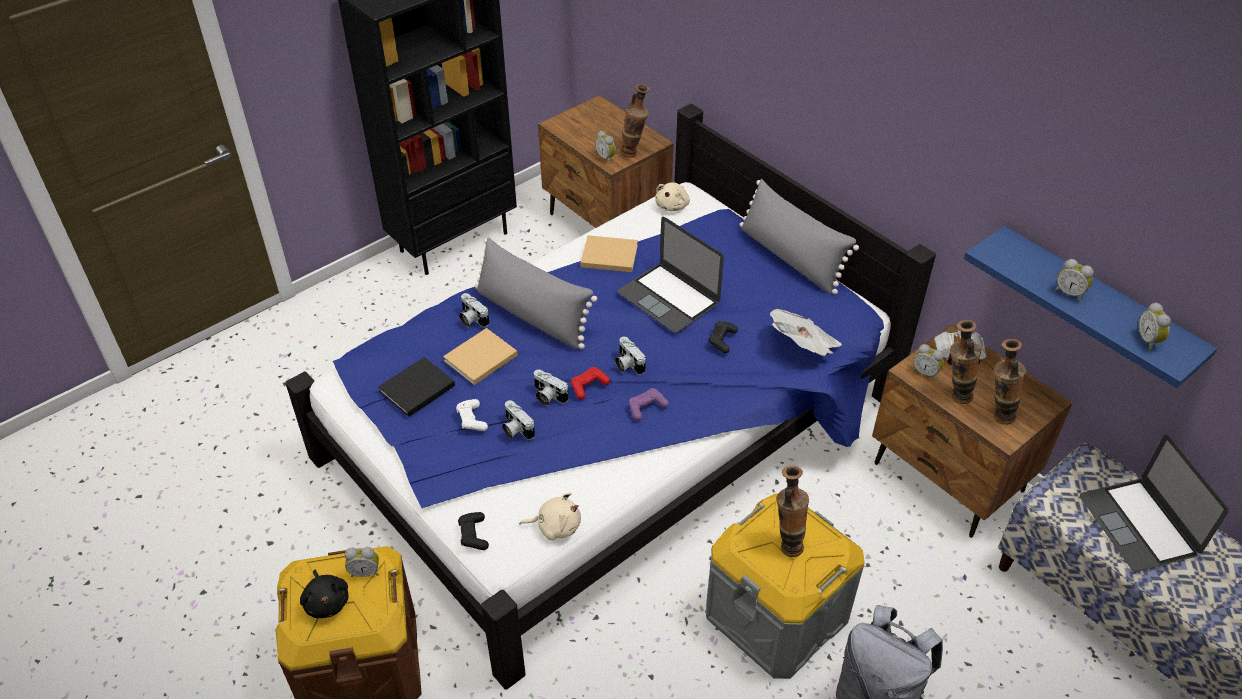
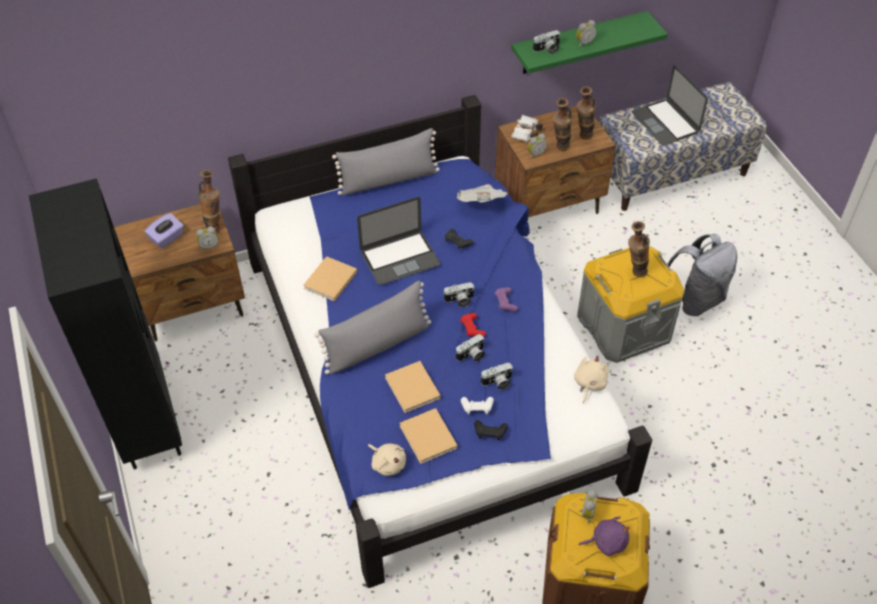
camera: 70 degrees left, 5 degrees up
black plush toy [300,569,348,618] -> purple plush toy [579,516,630,556]
black book [378,357,455,417] -> beige book [400,408,458,464]
black game controller [458,512,489,550] -> black game controller moved to [474,420,508,441]
camera [459,293,490,327] -> camera moved to [533,30,560,54]
beige plush toy [655,182,690,211] -> beige plush toy moved to [368,444,406,476]
blue shelf [964,226,1217,388] -> green shelf [511,11,668,74]
laptop [1080,435,1229,572] -> laptop turned 60 degrees clockwise [632,65,708,146]
alarm clock [1138,302,1171,351] -> none
none -> purple tissue box [144,213,184,249]

